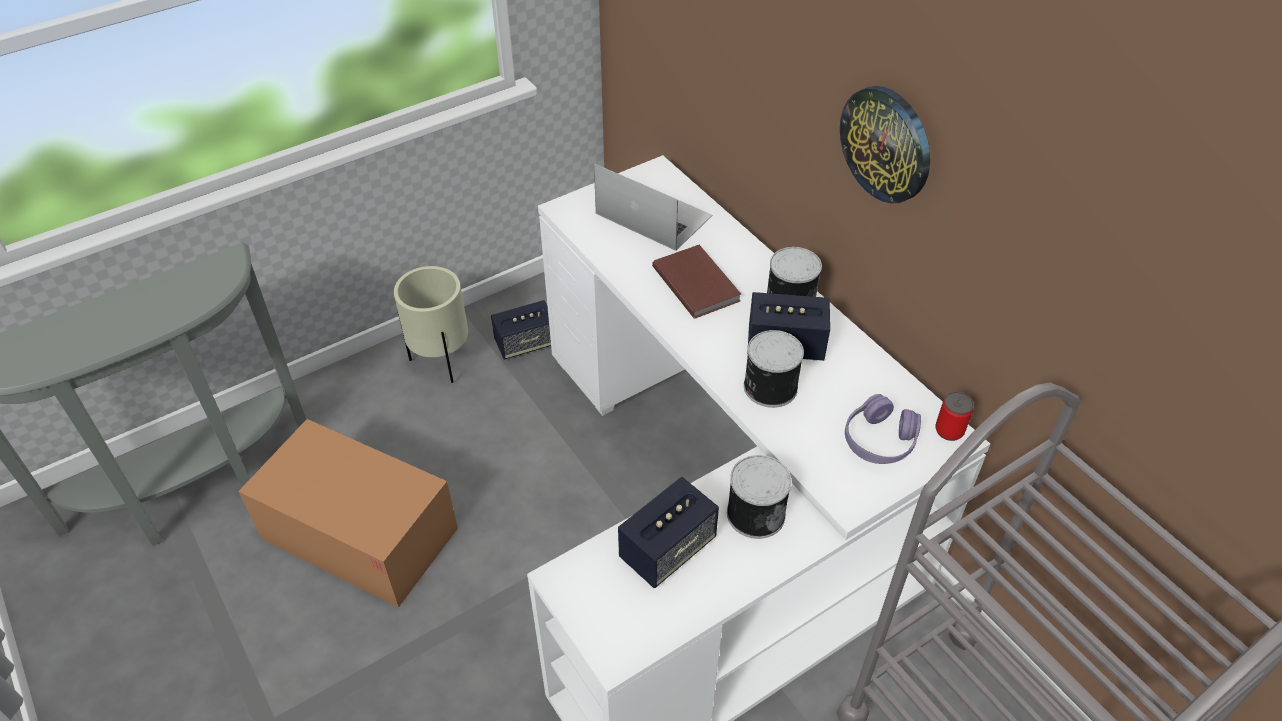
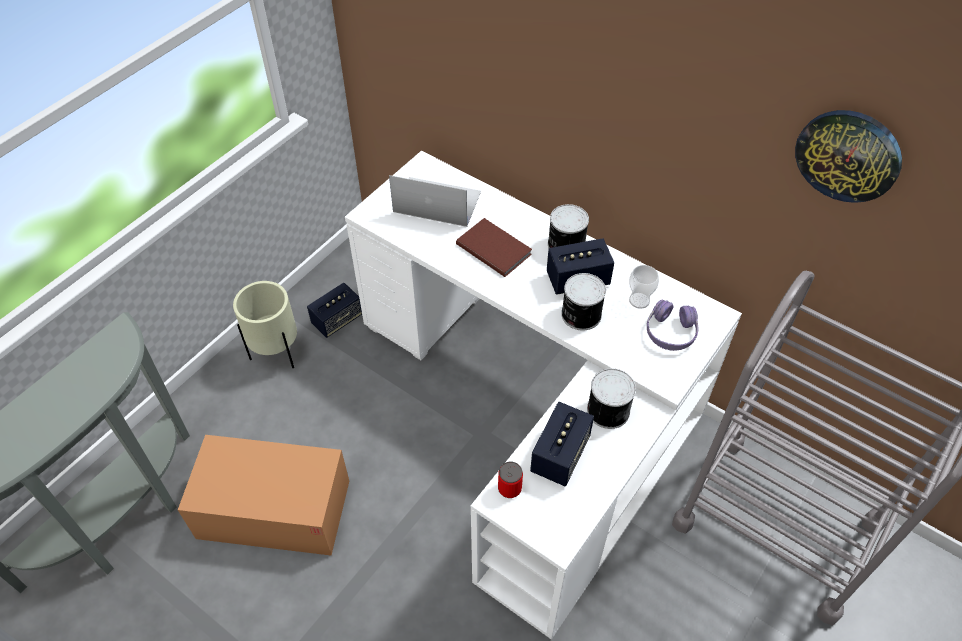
camera: 20 degrees left, 5 degrees up
wall clock [840,86,930,204] -> wall clock moved to [795,110,902,203]
can [935,392,974,441] -> can moved to [498,462,523,498]
none -> cup [629,265,659,309]

